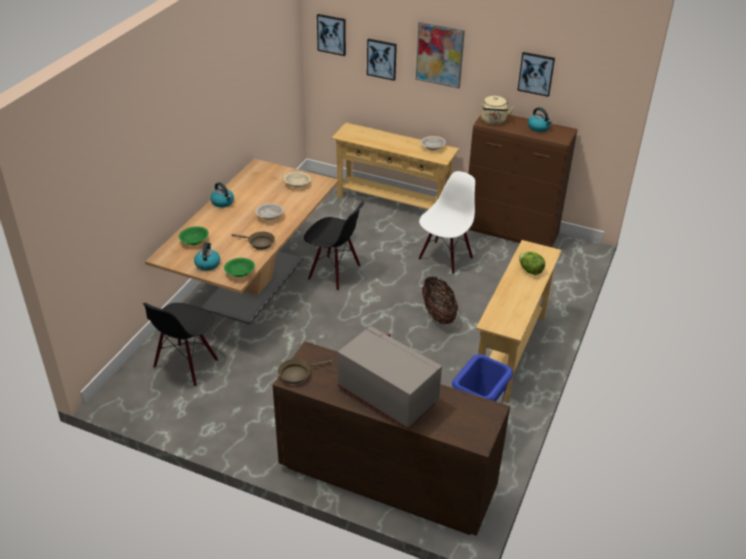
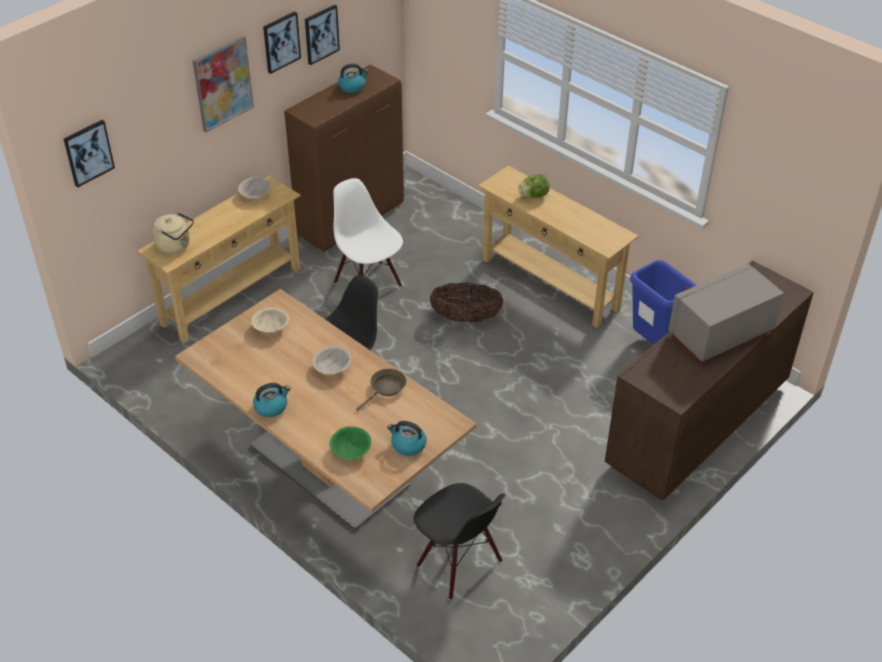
camera: 70 degrees left, 5 degrees up
green bowl [224,258,255,277] -> none
brown frying pan [278,359,333,384] -> none
picture [367,38,397,81] -> picture moved to [263,11,301,74]
beige kettle [481,96,514,125] -> beige kettle moved to [153,212,194,254]

